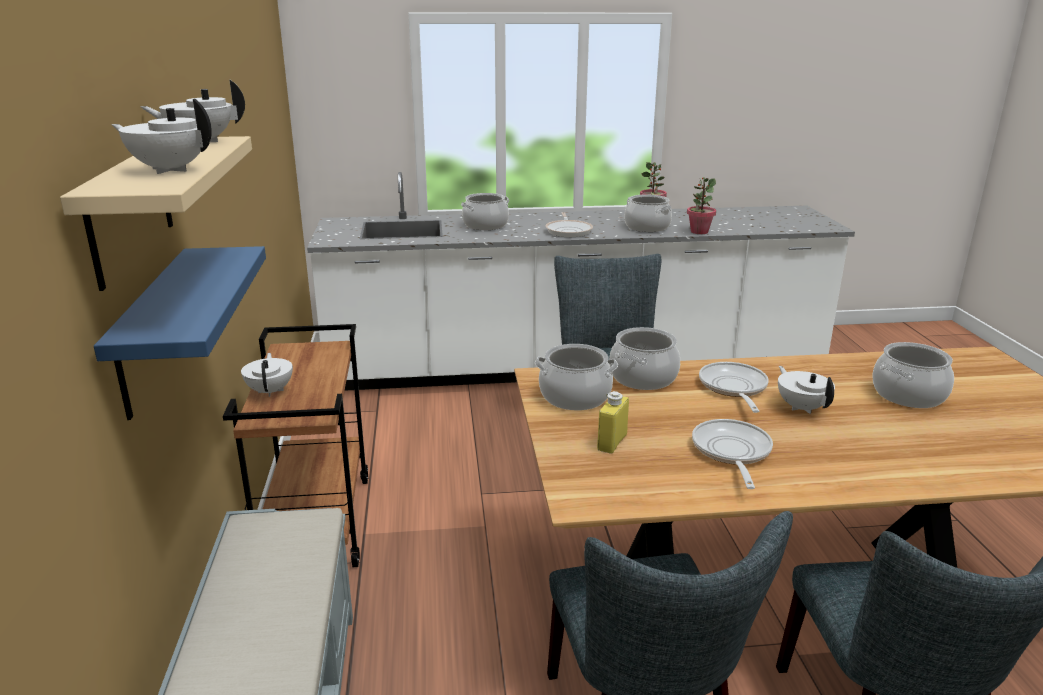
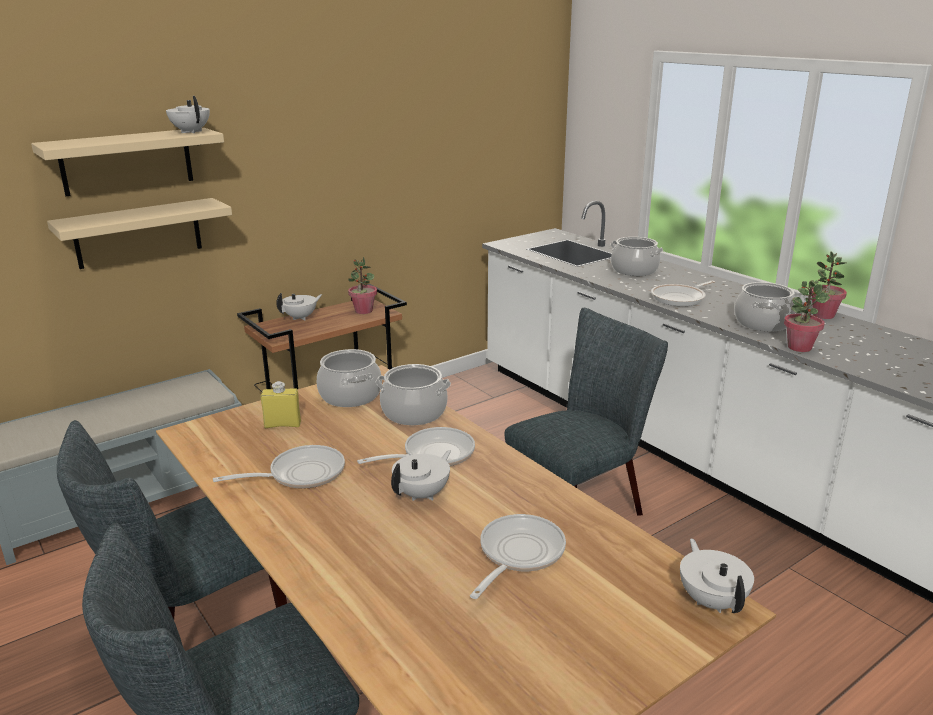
camera: 60 degrees right, 0 degrees up
blue shelf [94,246,266,420] -> beige shelf [47,198,232,269]
white teapot [111,99,212,174] -> white teapot moved to [680,538,754,613]
cooking pot [872,342,954,408] -> frying pan [470,514,566,599]
none -> potted plant [348,257,377,314]

